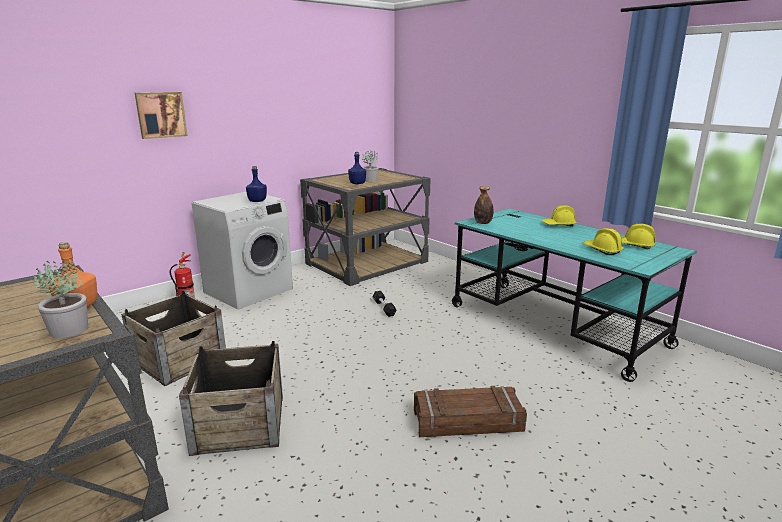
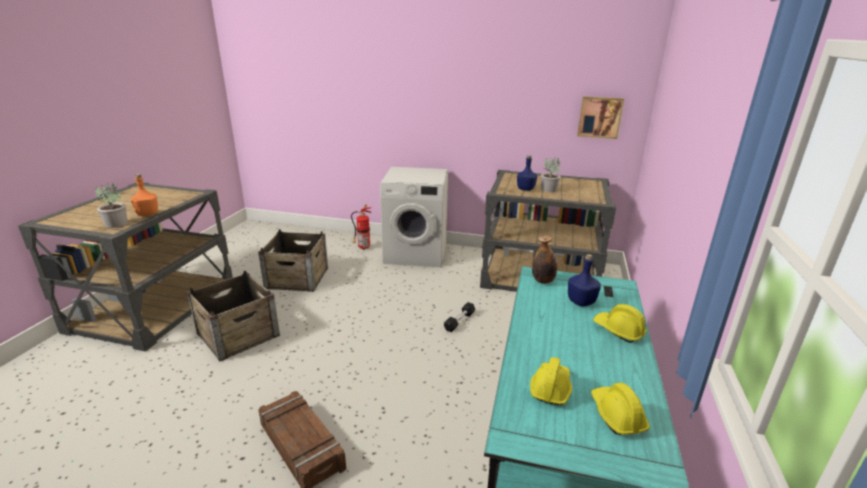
camera: 55 degrees right, 5 degrees up
picture [135,92,188,139] -> picture moved to [577,96,624,139]
blue bottle [246,166,267,202] -> blue bottle moved to [568,254,601,307]

